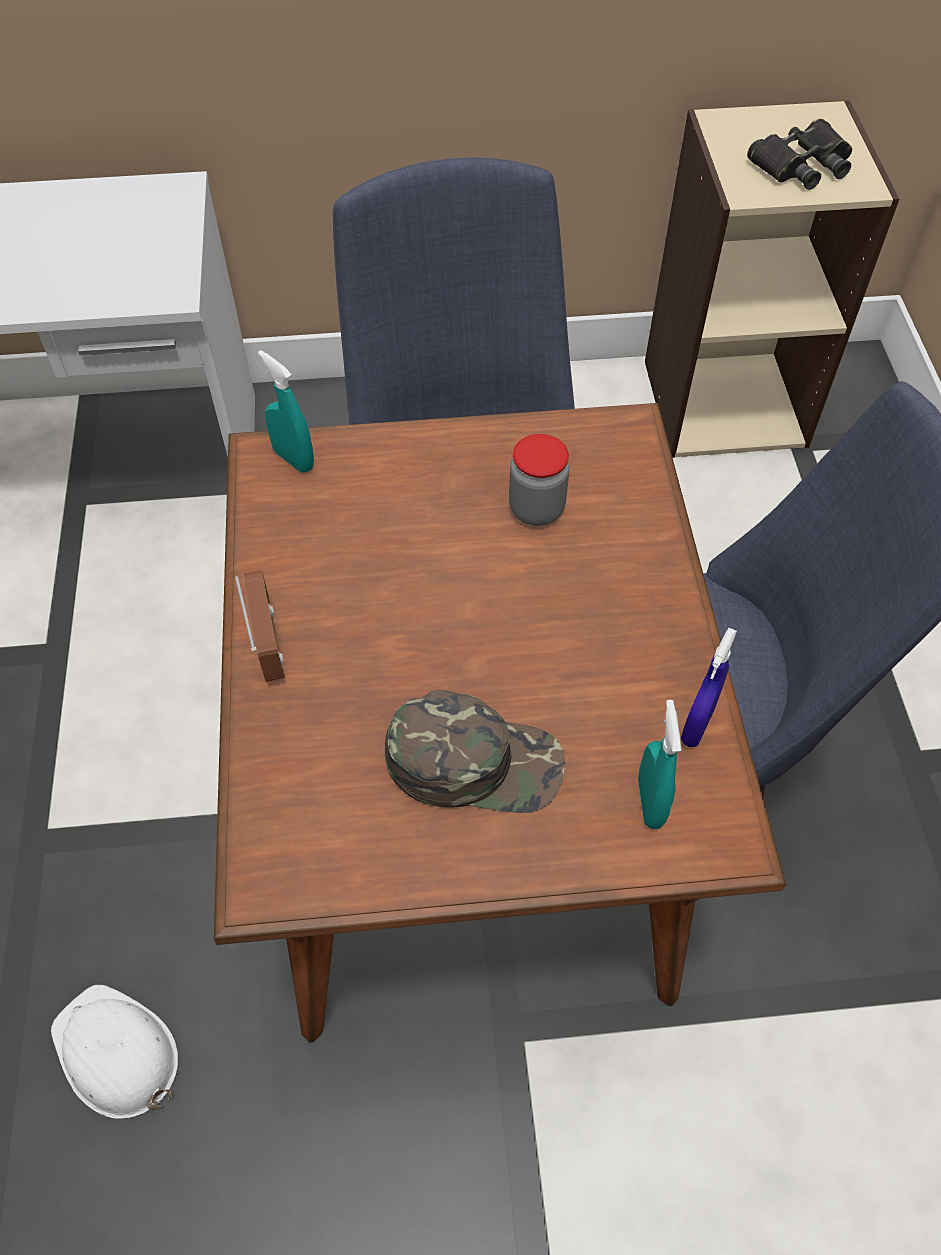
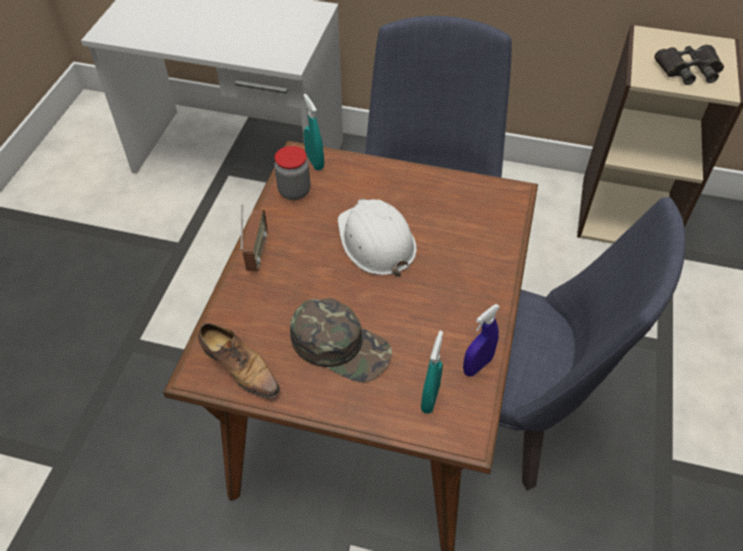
camera: 20 degrees right, 5 degrees down
white hard hat [51,984,178,1119] -> white hard hat moved to [338,199,417,277]
jar [509,434,570,526] -> jar moved to [274,146,311,200]
none -> shoe [198,323,280,398]

